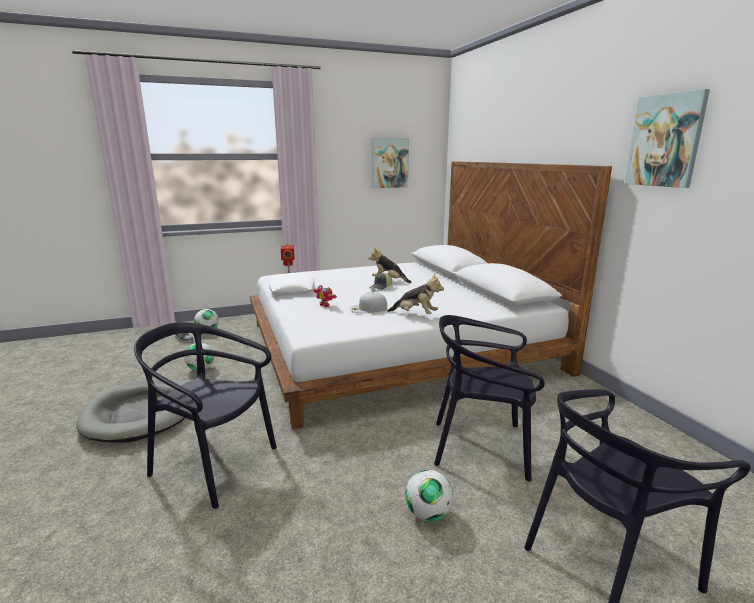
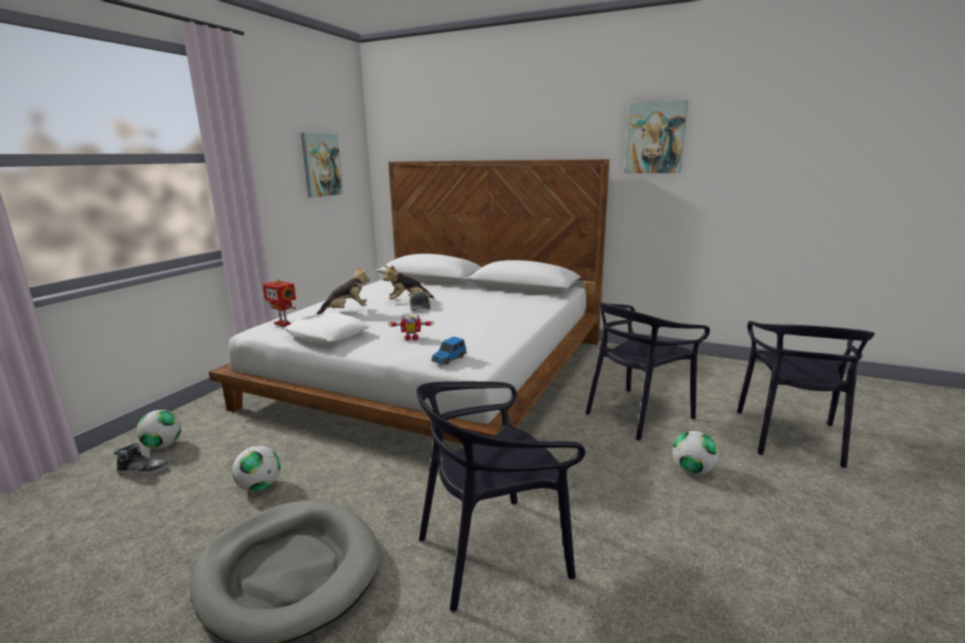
camera: 45 degrees left, 0 degrees up
white cap [349,292,387,313] -> none
plush toy [388,273,444,314] -> plush toy moved to [317,267,370,314]
none -> toy car [431,337,467,365]

